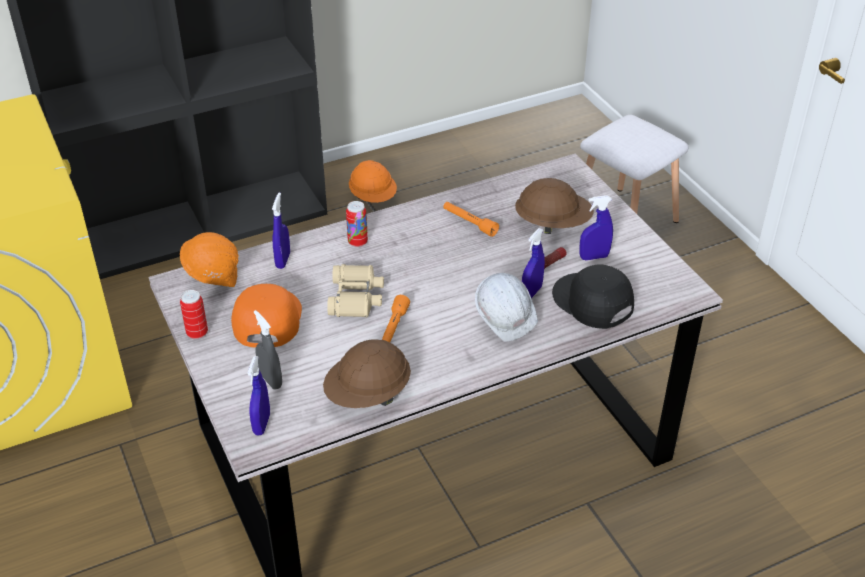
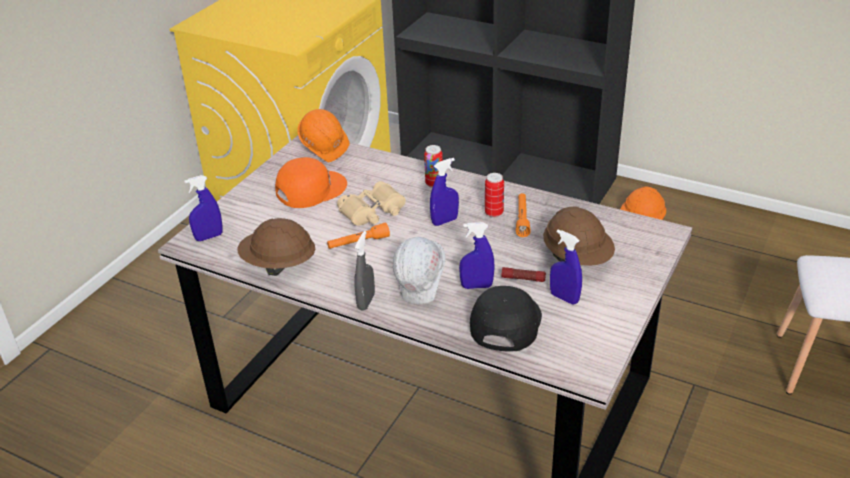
camera: 55 degrees right, 5 degrees down
can [180,290,208,339] -> can moved to [485,173,504,217]
grey spray bottle [254,310,282,390] -> grey spray bottle moved to [355,231,375,311]
blue spray bottle [272,192,290,269] -> blue spray bottle moved to [430,158,459,226]

